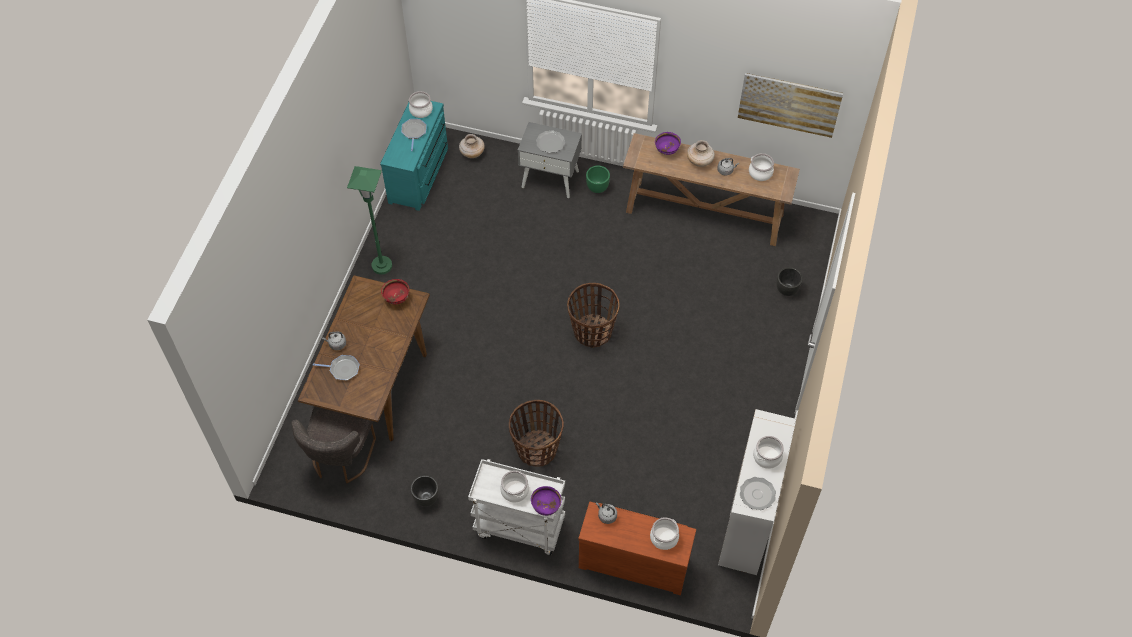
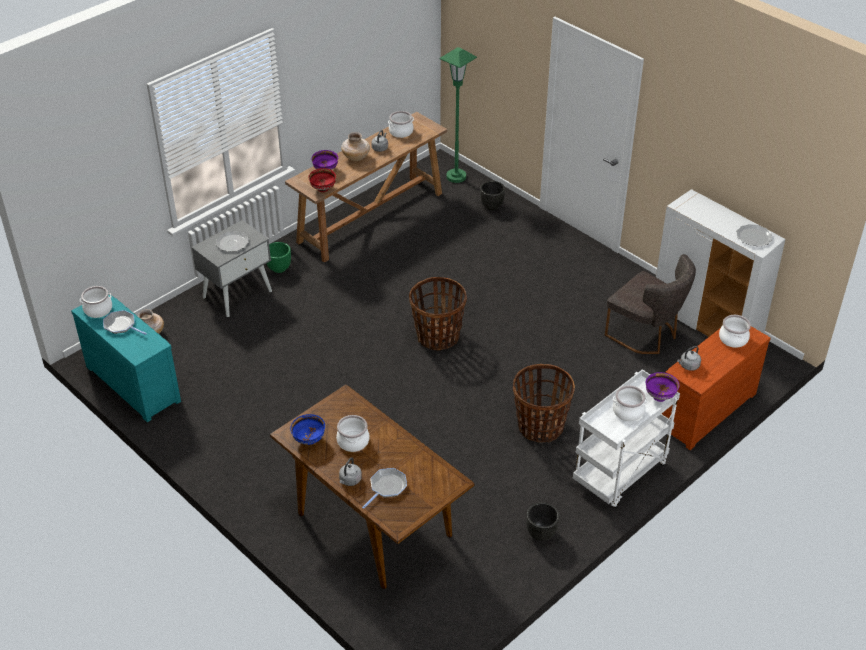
camera: 60 degrees left, 15 degrees down
grey chair [291,406,376,483] -> grey chair moved to [605,254,696,354]
green floor lamp [347,166,392,274] -> green floor lamp moved to [439,47,477,183]
red bowl [381,279,409,304] -> red bowl moved to [308,168,336,192]
picture [738,73,843,138] -> none
cooking pot [753,436,784,469] -> cooking pot moved to [336,415,369,452]
none -> blue bowl [290,414,325,445]

